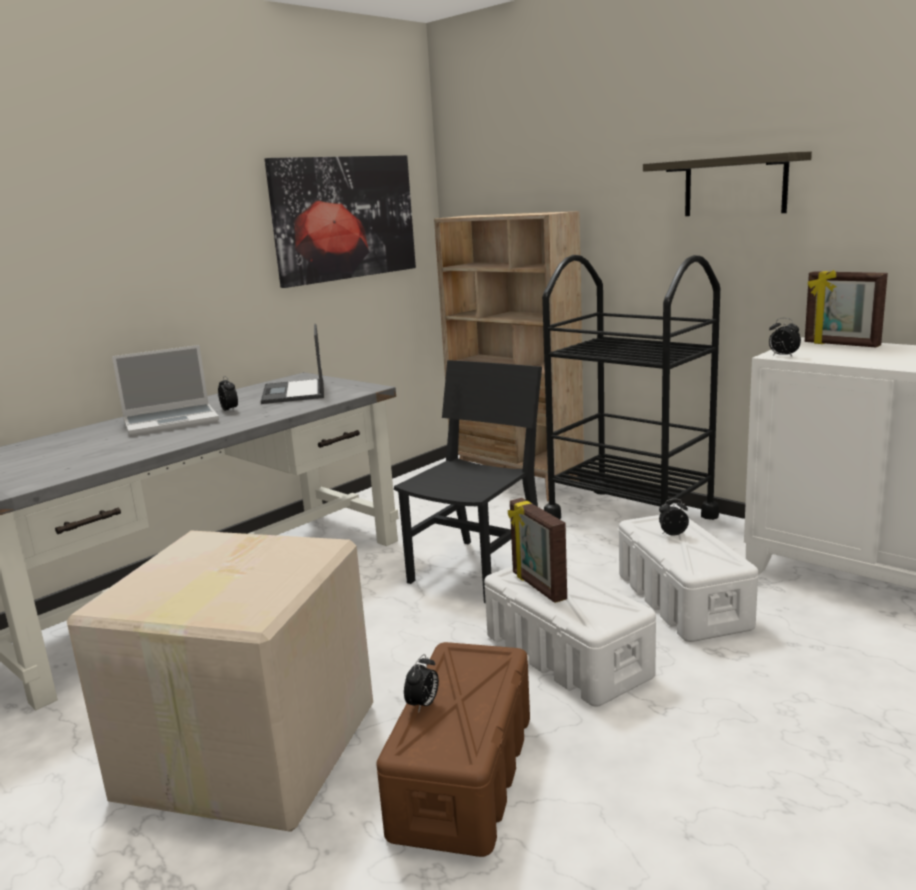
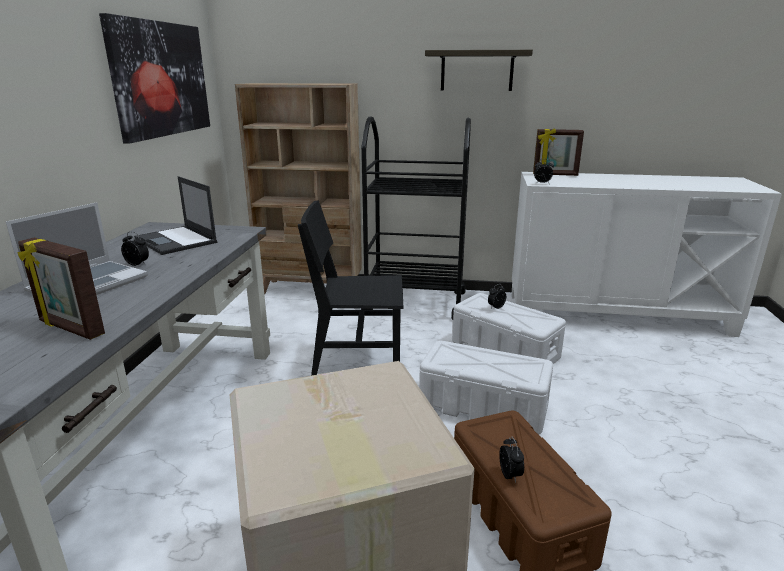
camera: 35 degrees left, 5 degrees up
black chair [394,360,542,603] -> black chair turned 90 degrees counterclockwise [298,200,403,376]
picture frame [508,498,567,603] -> picture frame moved to [17,237,105,340]

